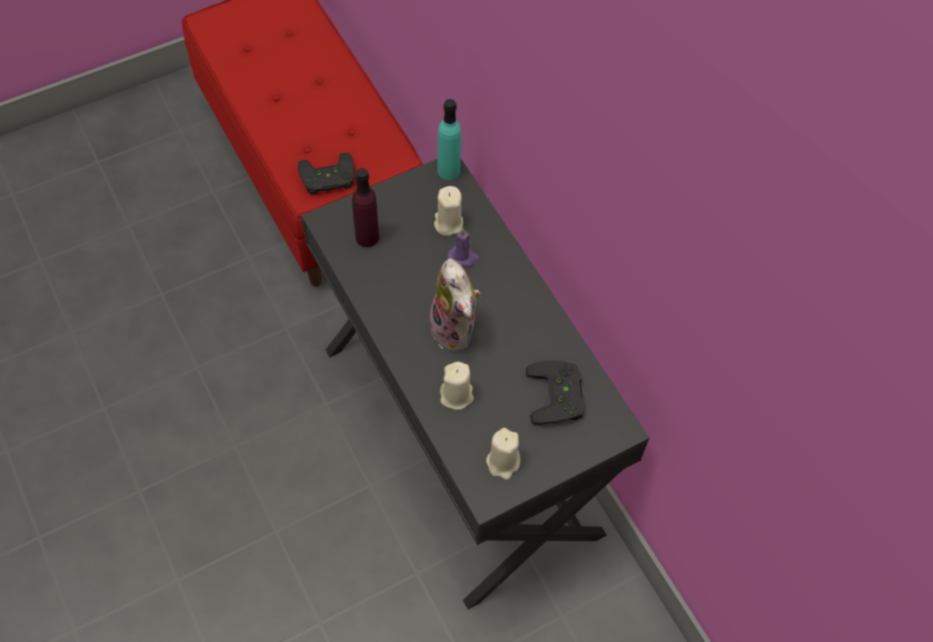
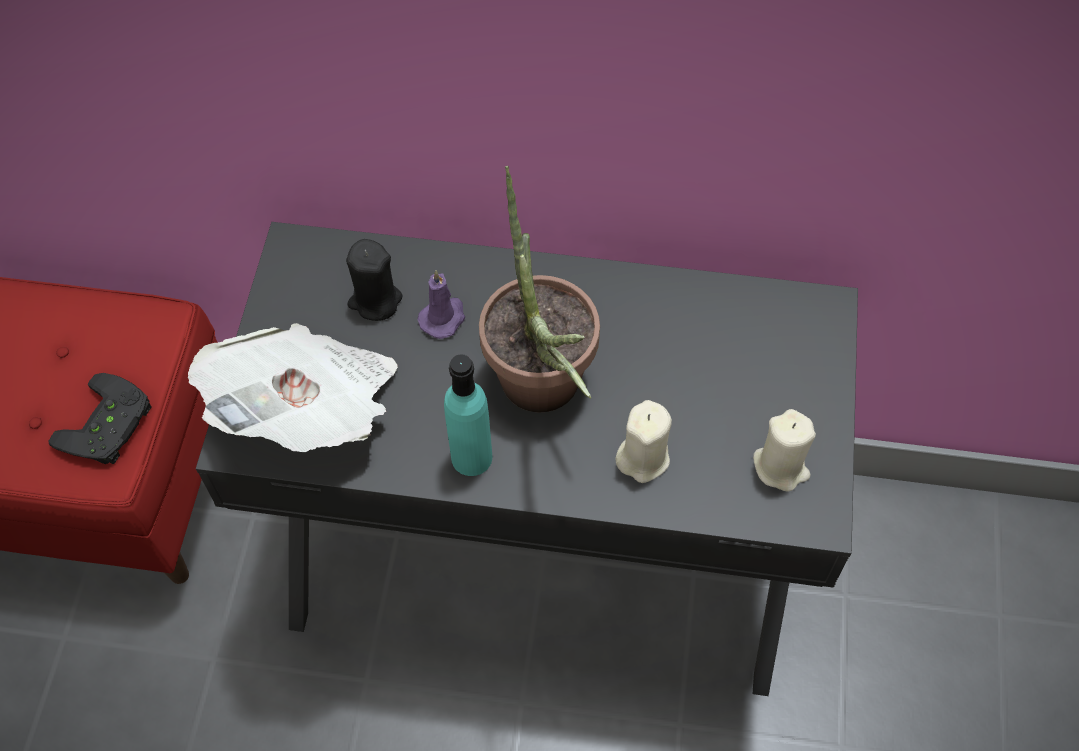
camera: 50 degrees left, 0 degrees up
purple bottle [352,168,379,247] -> newspaper [188,323,398,452]
plush toy [430,259,481,351] -> potted plant [479,166,600,413]
beige candle [434,186,463,236] -> black candle [346,239,403,321]
turquoise bottle [437,99,461,180] -> turquoise bottle moved to [444,354,492,476]
black game controller [526,360,585,425] -> none

